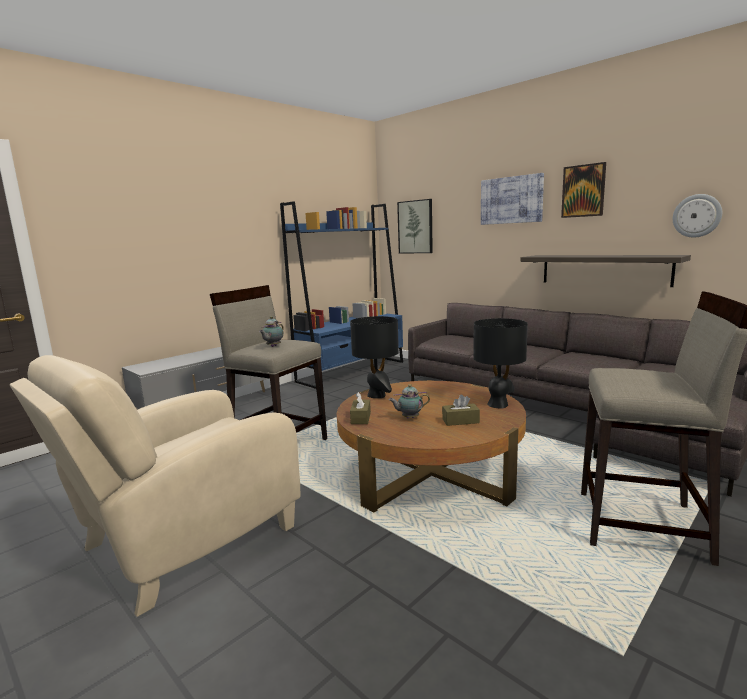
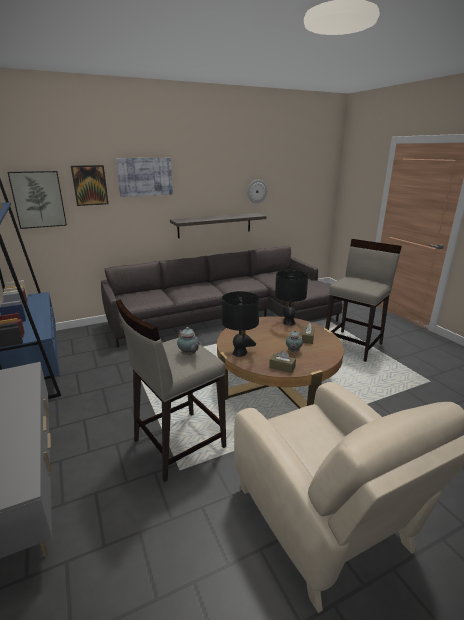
camera: 70 degrees left, 10 degrees up
picture [561,162,606,218] -> picture moved to [71,165,109,206]

